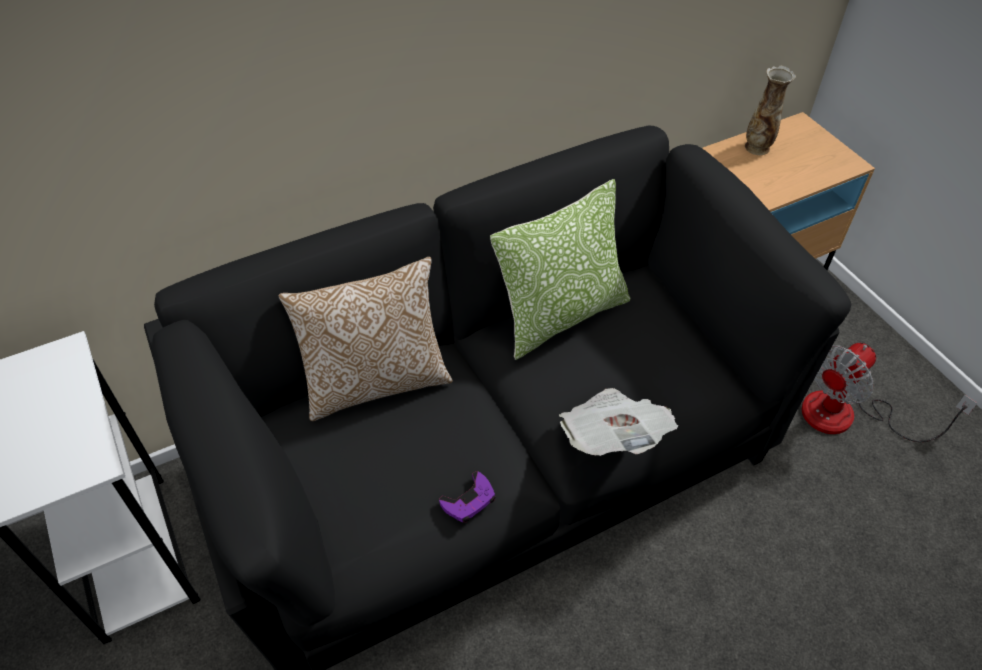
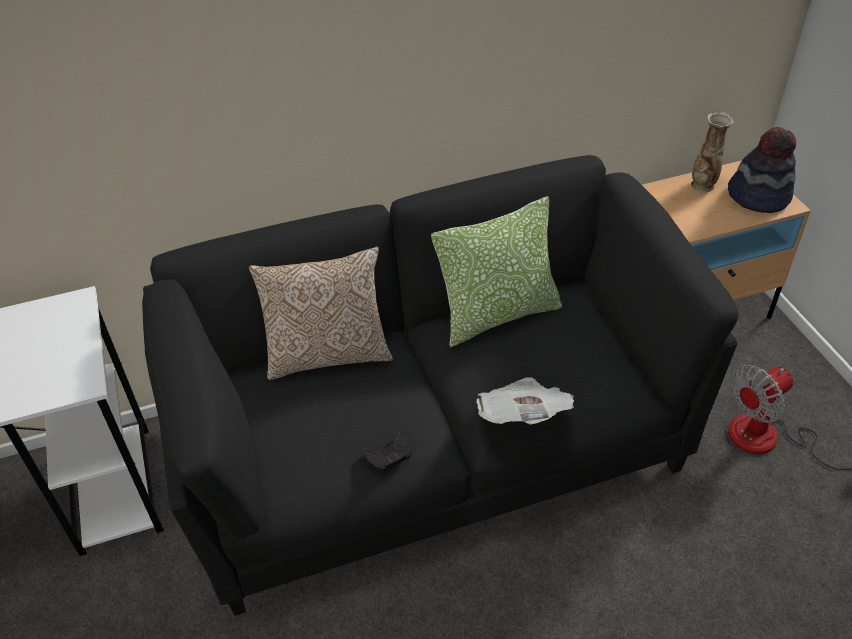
camera: 10 degrees right, 5 degrees down
purple game controller [439,472,495,523] -> black game controller [363,432,411,472]
none -> hat [728,127,796,213]

